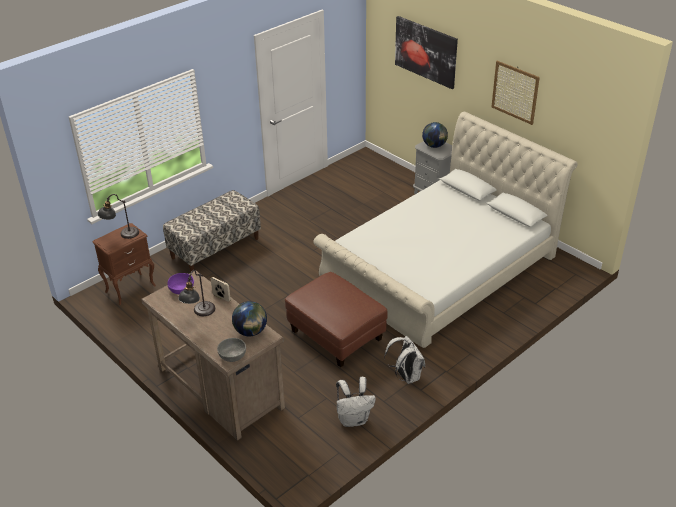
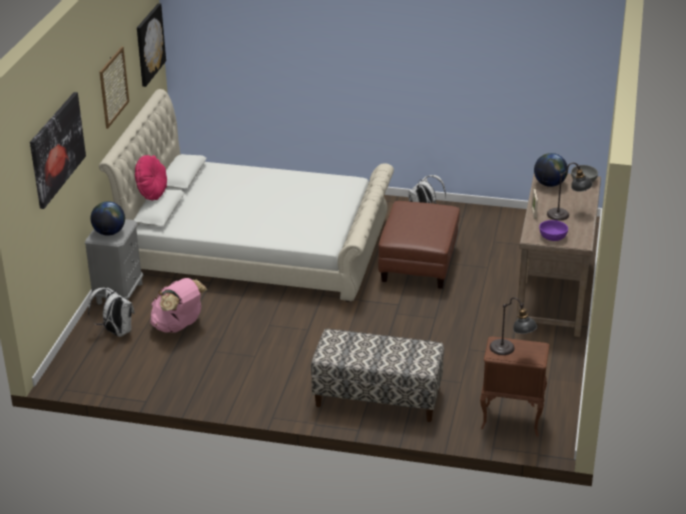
camera: 125 degrees left, 5 degrees down
white backpack [336,377,376,427] -> white backpack moved to [88,287,134,337]
none -> pink pillow [135,155,167,201]
none -> picture [137,3,166,87]
none -> pink backpack [150,278,207,333]

